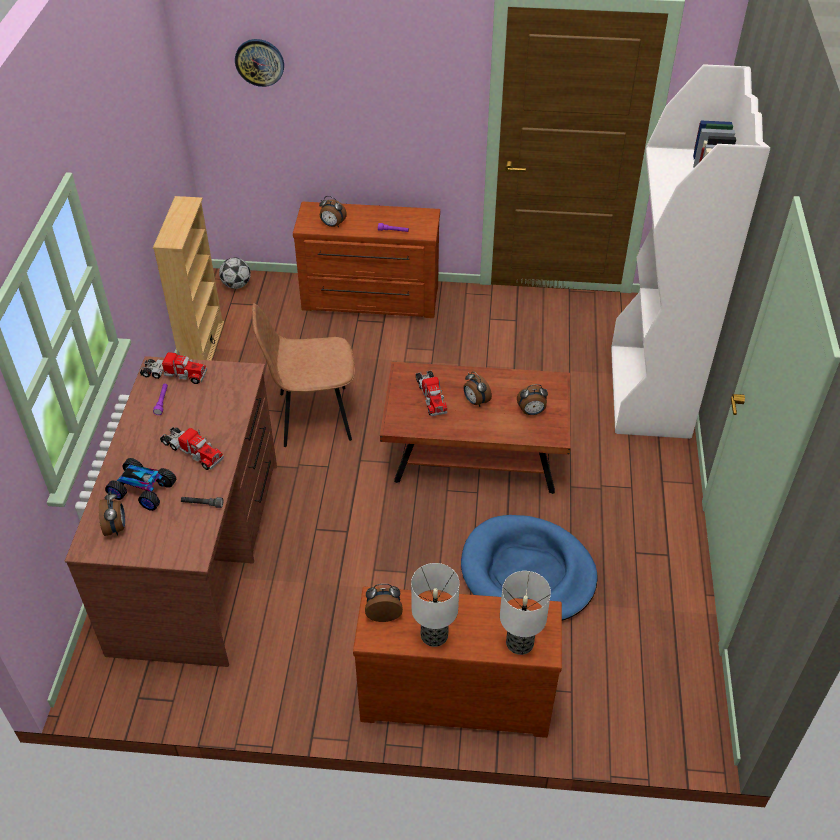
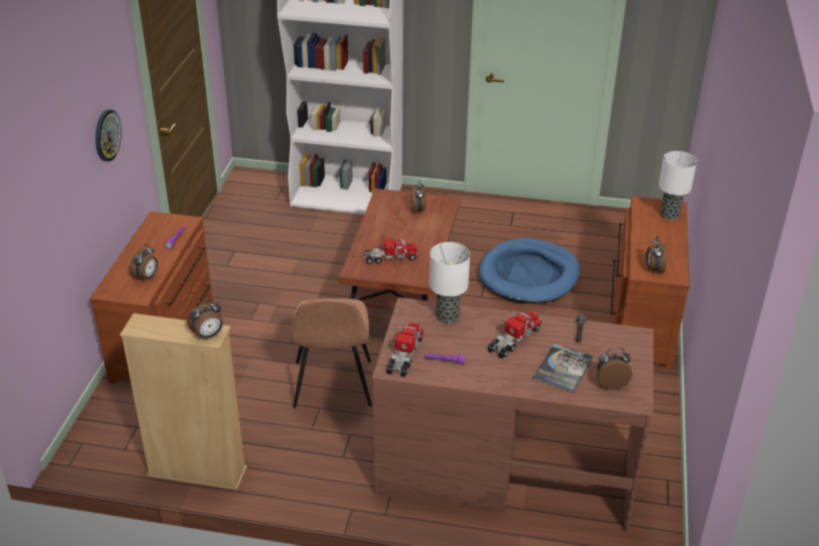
camera: 85 degrees left, 10 degrees down
toy car [105,458,176,511] -> book [533,343,594,393]
football [219,257,251,289] -> none
wall clock [235,39,284,87] -> wall clock moved to [95,110,122,162]
table lamp [411,563,459,647] -> table lamp moved to [429,242,470,323]
alarm clock [464,372,492,407] -> alarm clock moved to [187,299,223,339]

